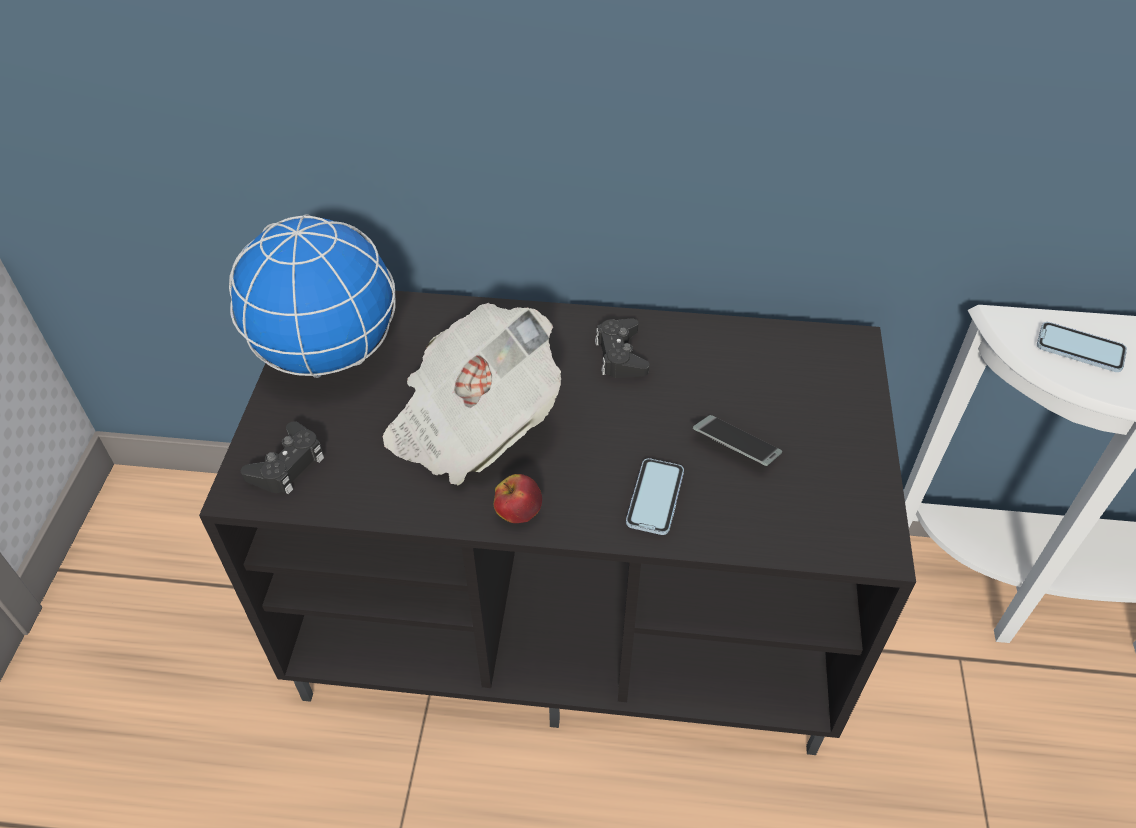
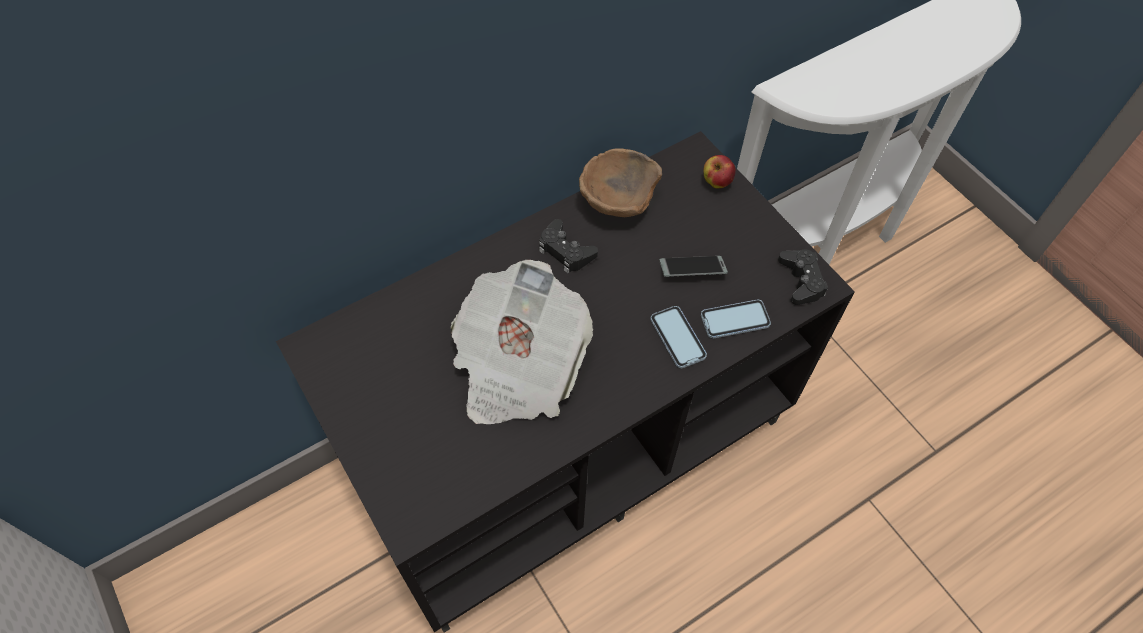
camera: 40 degrees left, 10 degrees up
globe [229,214,396,378] -> none
black game controller [241,421,324,494] -> black game controller moved to [778,249,828,305]
apple [494,474,542,523] -> apple moved to [704,155,736,188]
phone [1037,322,1127,372] -> phone moved to [701,299,771,339]
none -> brown bowl [579,148,662,217]

